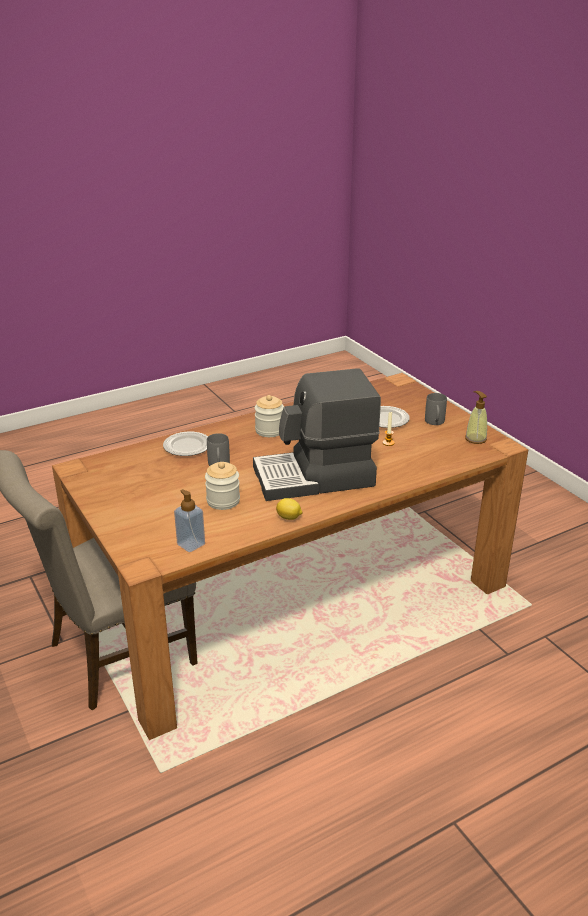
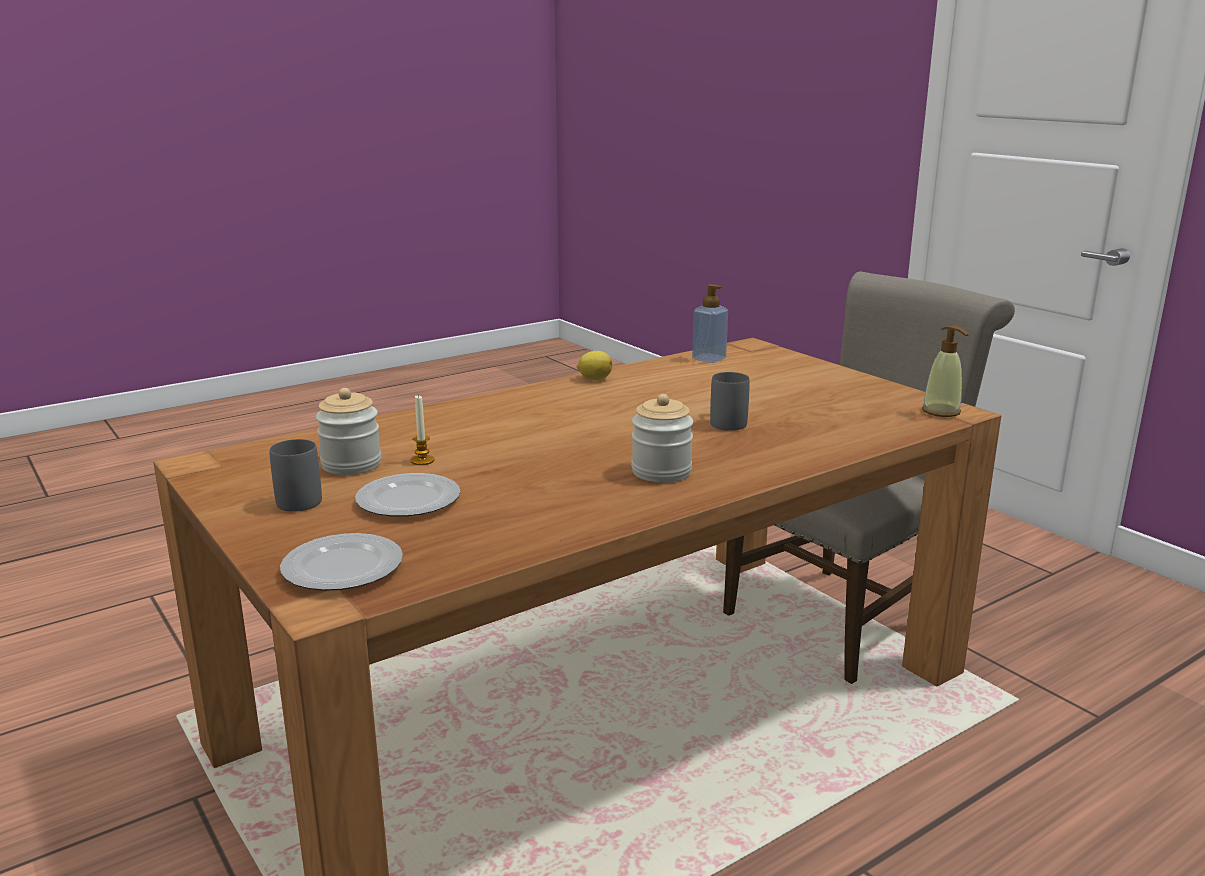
camera: 175 degrees right, 10 degrees down
plate [163,432,208,456] -> plate moved to [280,533,403,591]
jar [205,462,240,510] -> jar moved to [316,388,381,475]
coffee machine [253,368,381,501] -> none
soap dispenser [465,391,487,444] -> soap dispenser moved to [922,326,969,417]

